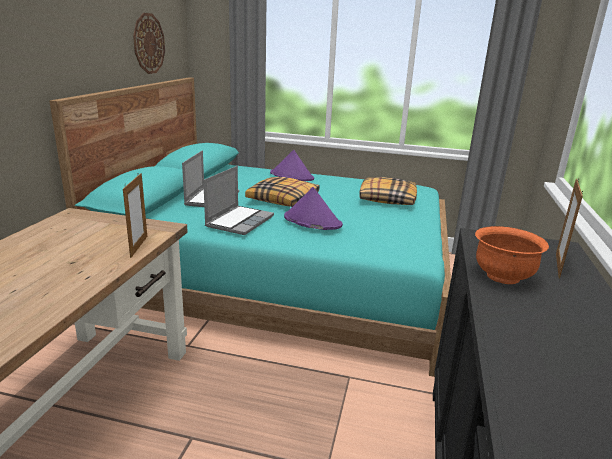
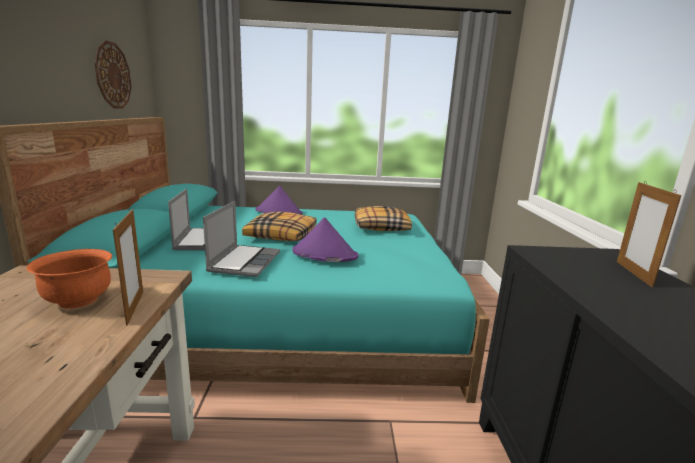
camera: 15 degrees left, 5 degrees down
orange bowl [475,226,549,284] -> orange bowl moved to [27,249,112,309]

